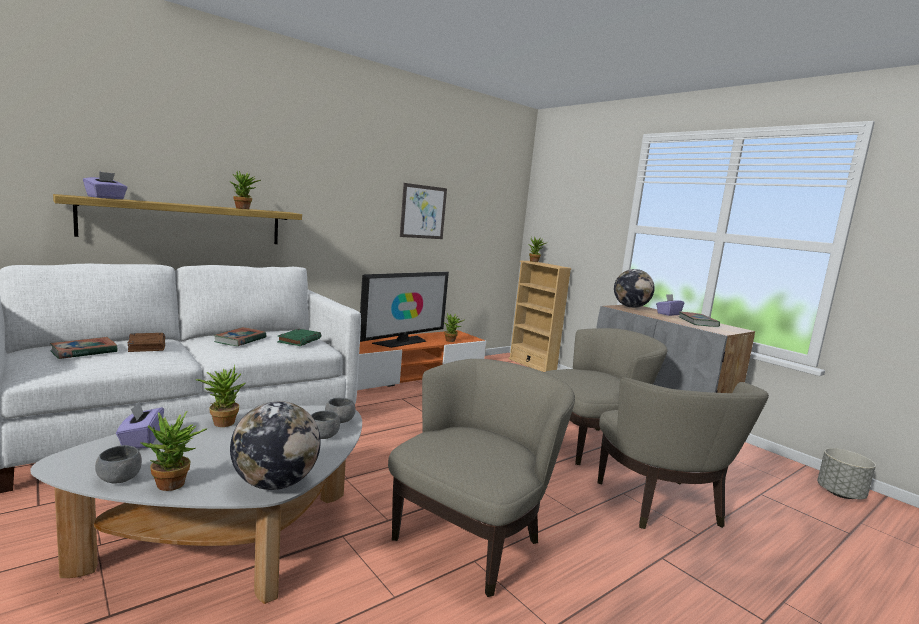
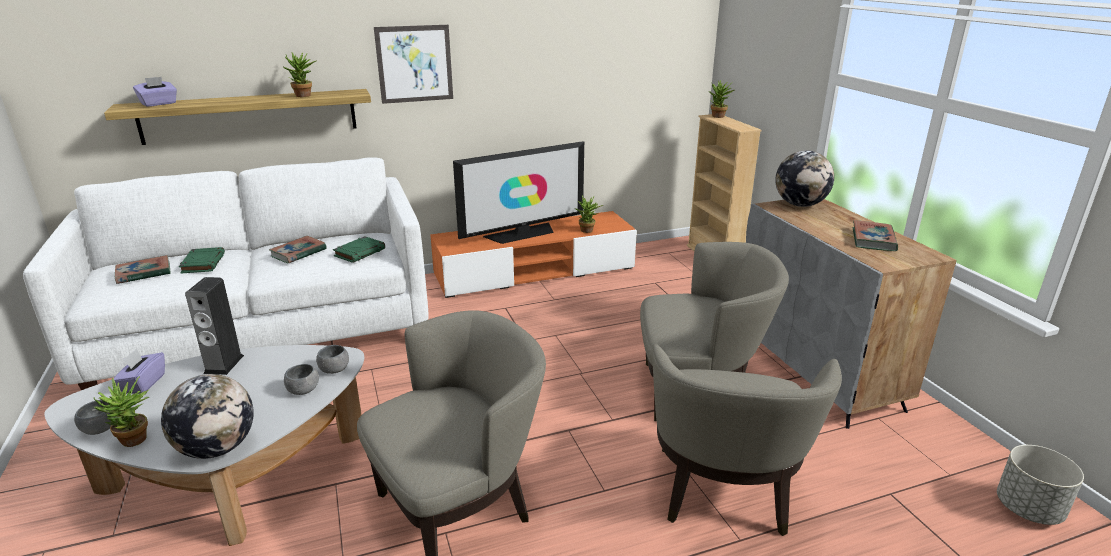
camera: 20 degrees right, 15 degrees up
brown book [128,333,165,352] -> green book [179,247,225,274]
potted plant [196,364,245,427] -> speaker [185,277,244,375]
picture [400,183,447,239] -> picture moved to [374,25,453,104]
purple tissue box [656,294,684,316] -> none

